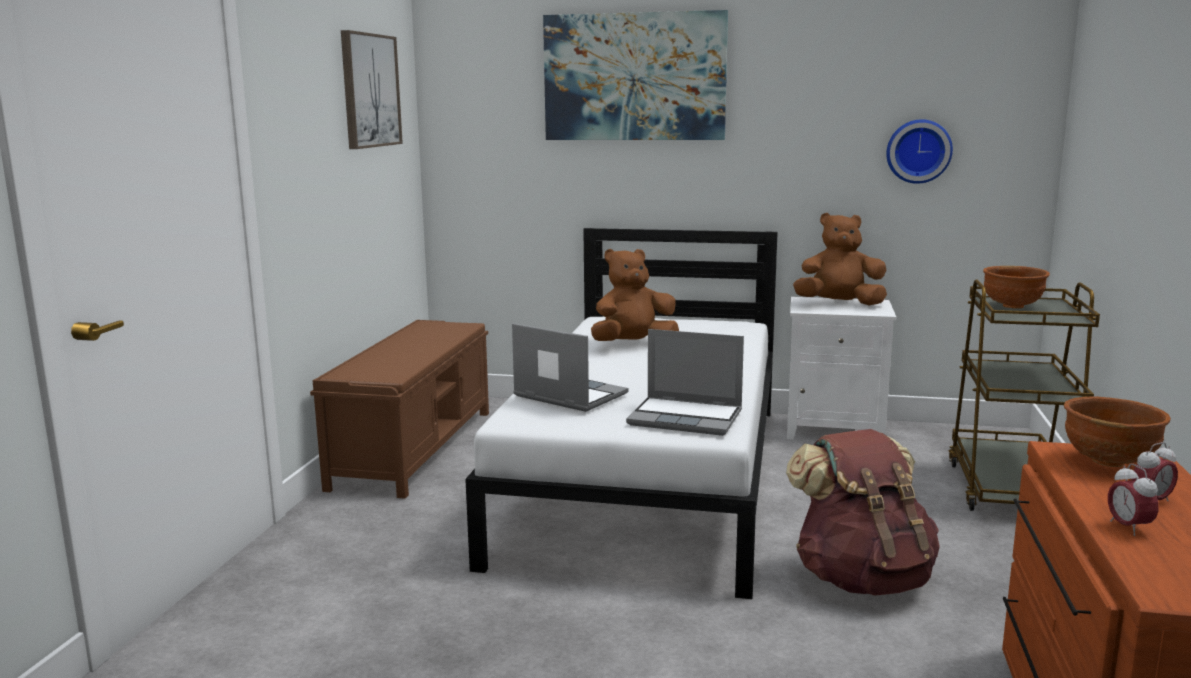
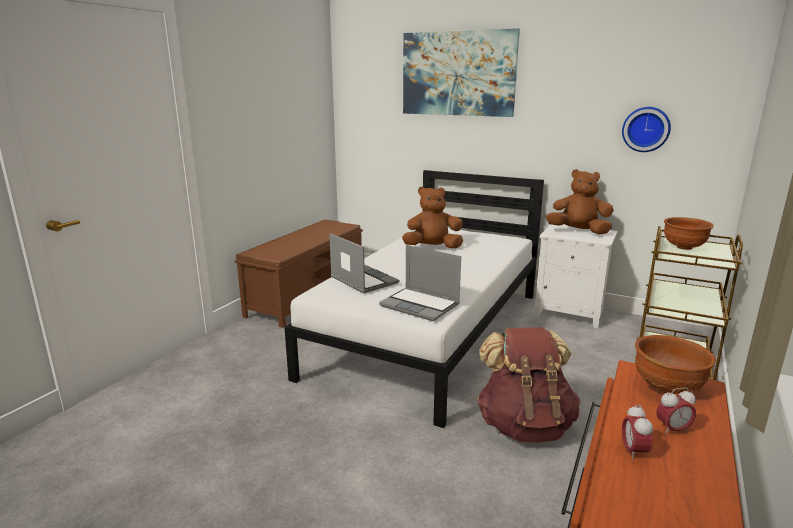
camera: 15 degrees right, 5 degrees up
picture [341,30,403,149] -> none

